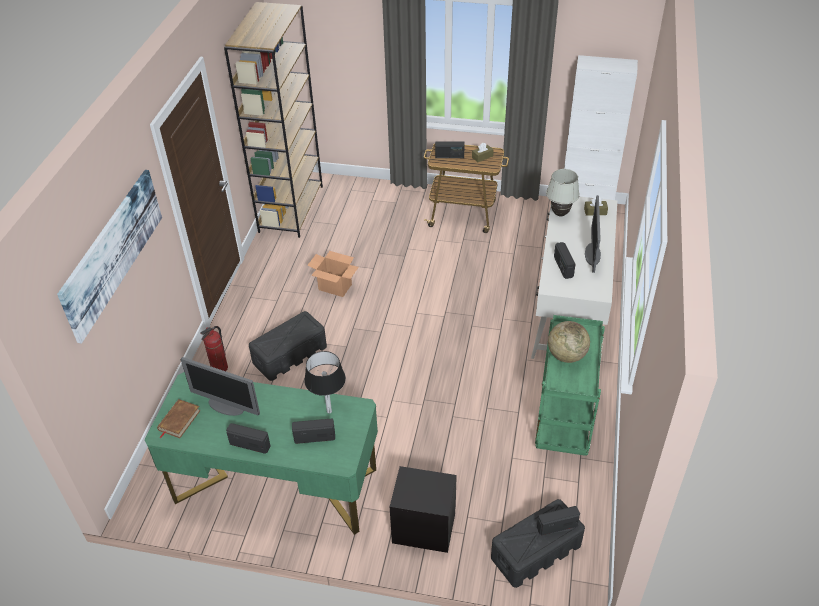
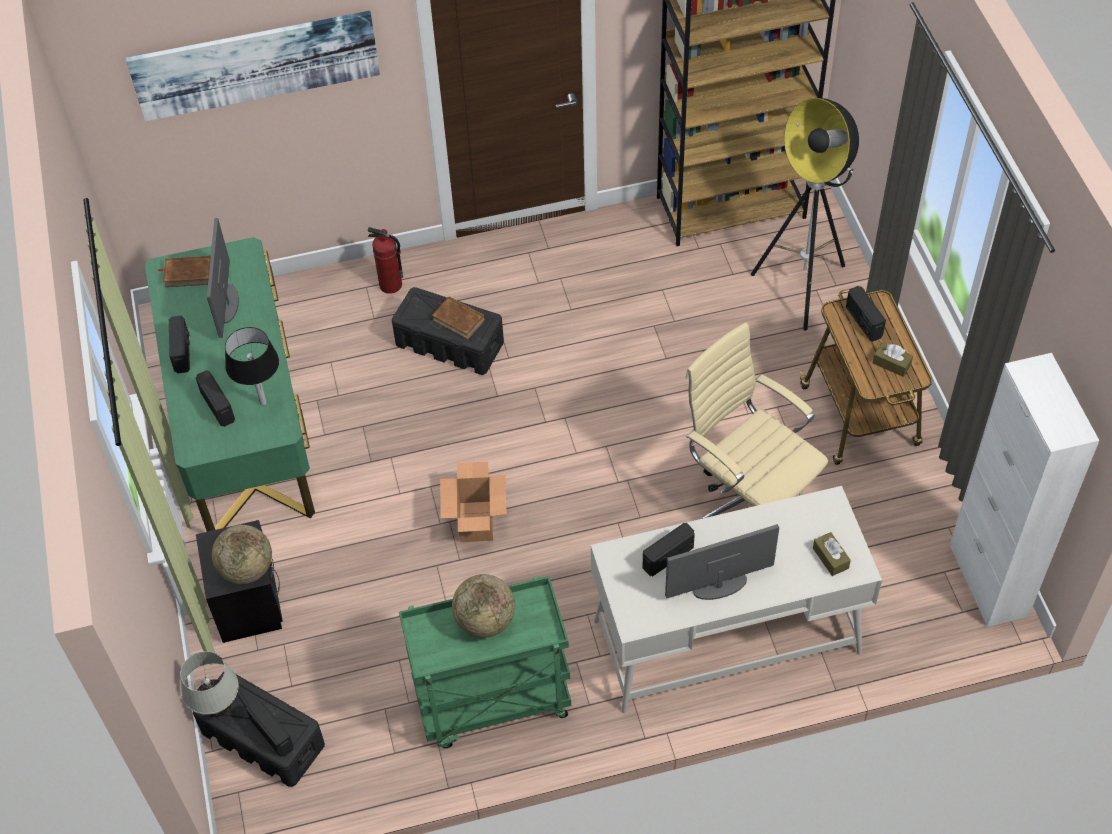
camera: 65 degrees right, 10 degrees up
cardboard box [307,251,359,297] -> cardboard box moved to [440,462,507,542]
white table lamp [546,169,580,216] -> white table lamp moved to [180,651,239,717]
none -> globe [212,525,272,584]
none -> brown book [431,297,486,340]
none -> beige office chair [685,322,828,519]
none -> floor lamp [751,98,859,331]

